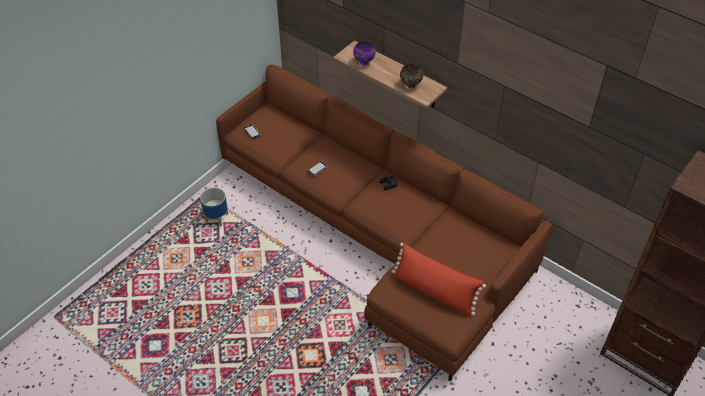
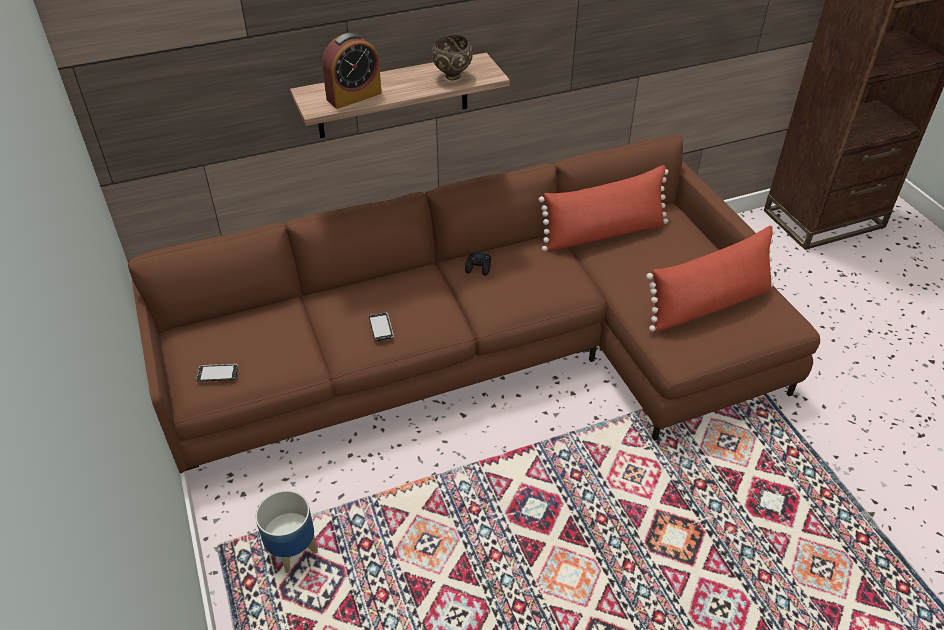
camera: 60 degrees left, 5 degrees down
purple bowl [353,42,376,65] -> alarm clock [322,33,382,109]
none -> red pillow [538,165,668,252]

